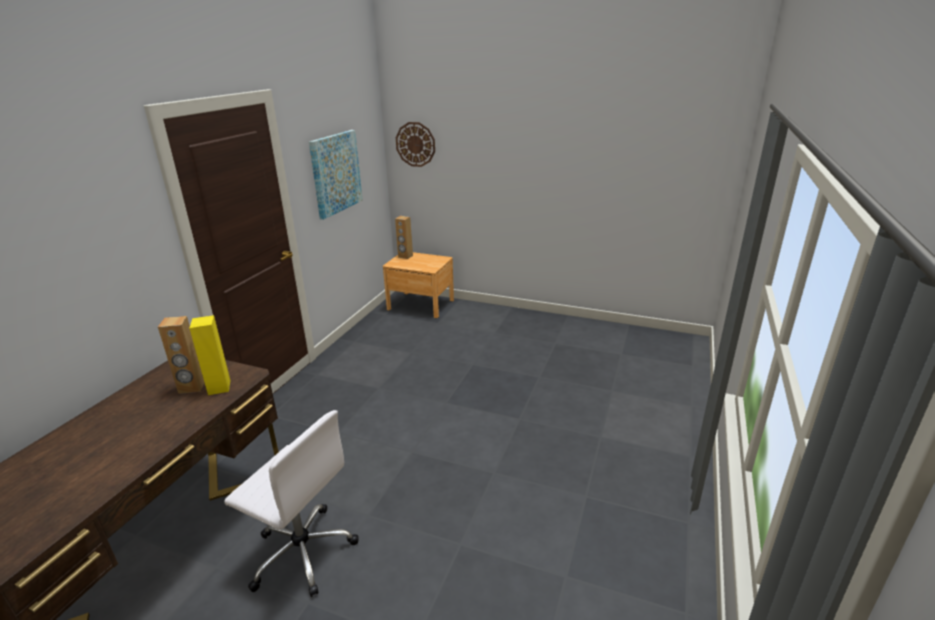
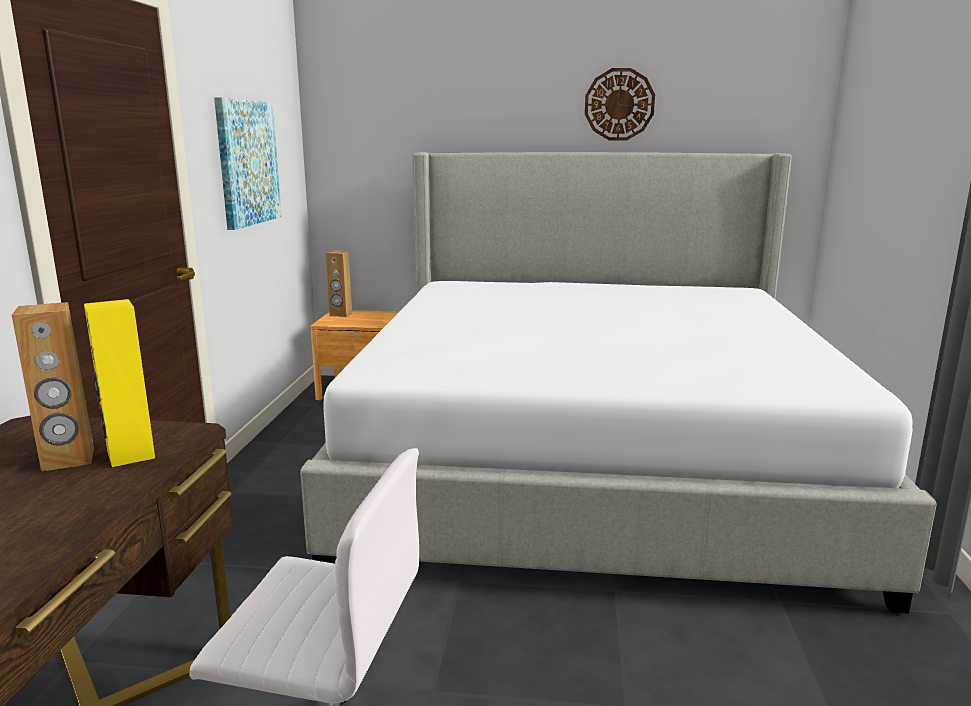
camera: 15 degrees left, 10 degrees down
wall clock [396,122,435,167] -> wall clock moved to [585,68,655,140]
none -> bed [300,152,936,614]

